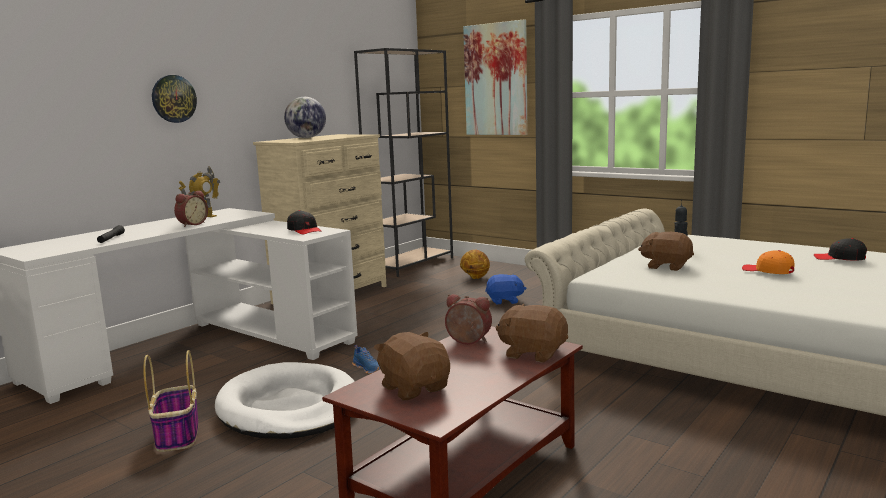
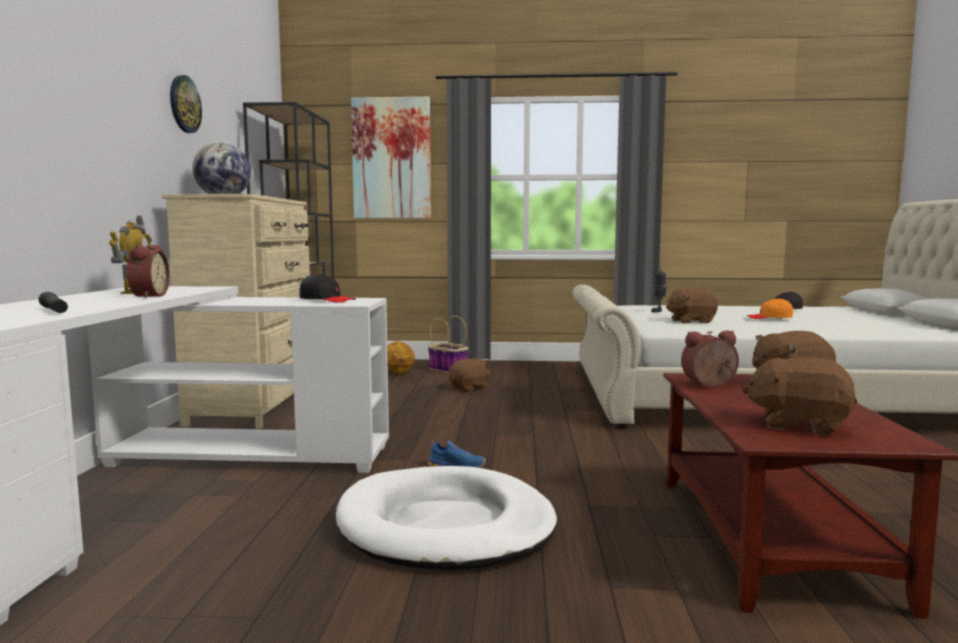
camera: 35 degrees left, 5 degrees down
basket [143,350,199,452] -> basket moved to [428,316,468,373]
wall clock [152,75,197,123] -> wall clock moved to [170,75,202,133]
blue plush toy [485,274,526,304] -> brown plush toy [449,359,491,392]

